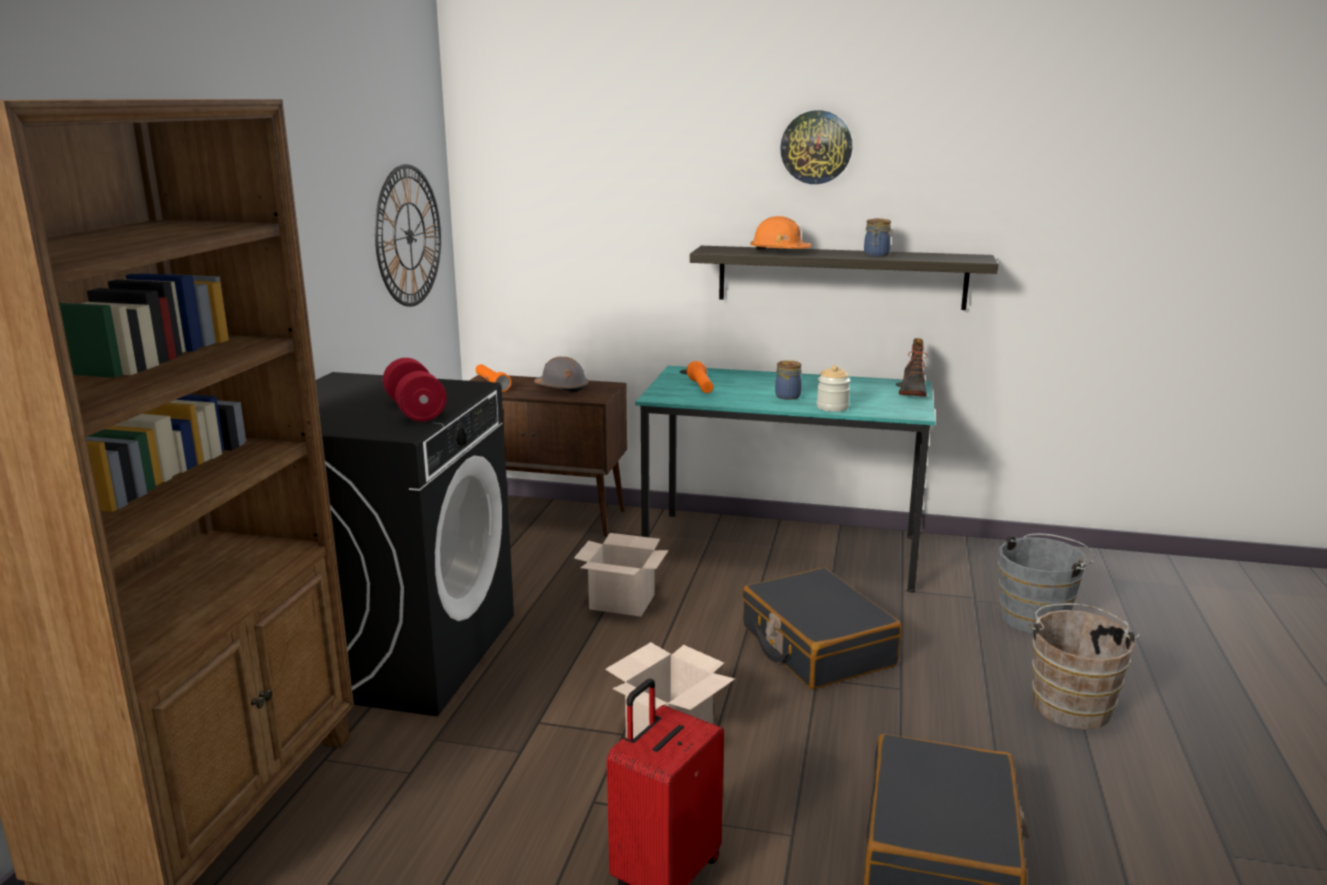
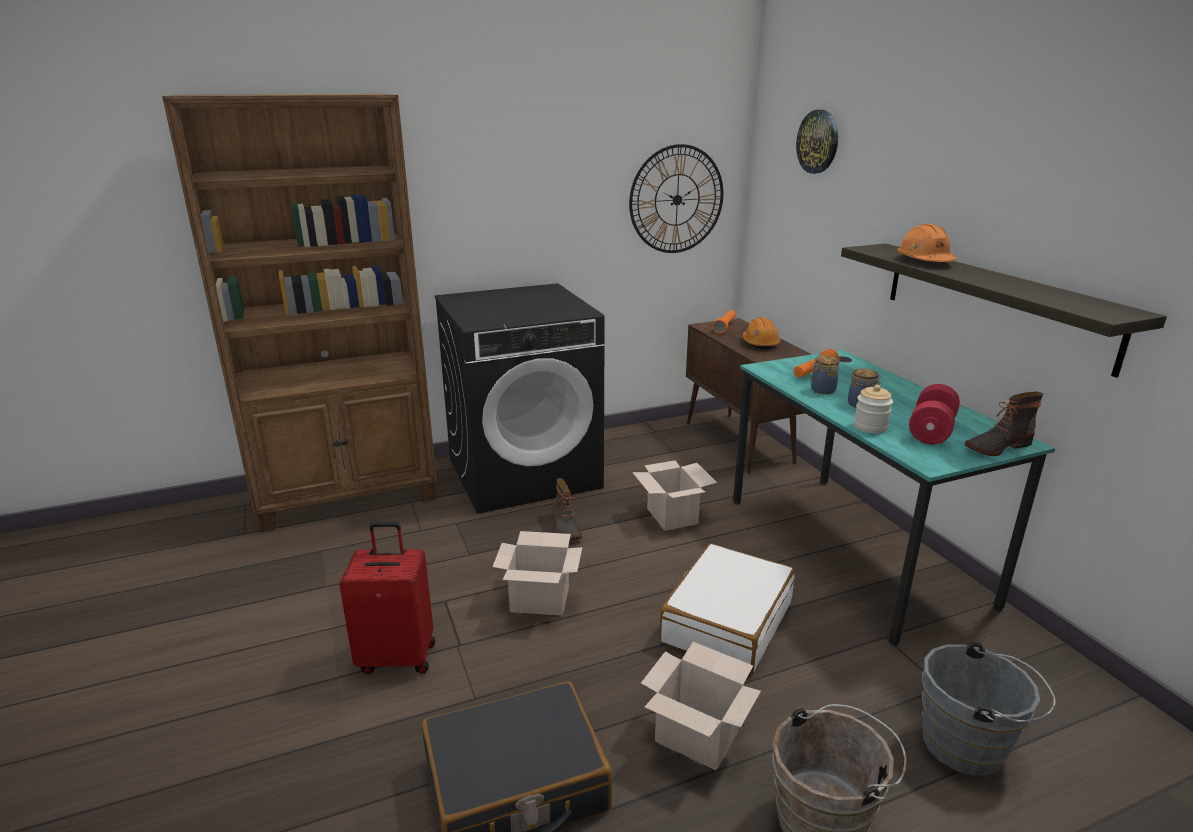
camera: 55 degrees right, 5 degrees up
red dumbbell [383,358,447,422] -> red dumbbell moved to [909,384,960,444]
grey hard hat [534,356,588,393] -> orange hard hat [743,317,780,350]
black suitcase [742,567,902,689] -> white suitcase [660,543,795,675]
wall clock [780,110,852,184] -> wall clock moved to [796,110,838,174]
jar [864,218,891,257] -> jar moved to [810,356,839,394]
none -> boot [552,478,582,540]
none -> cardboard box [641,642,761,770]

